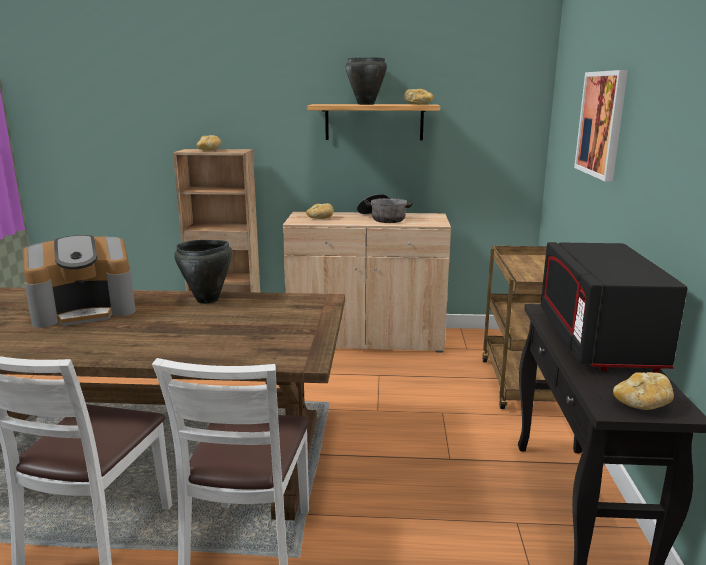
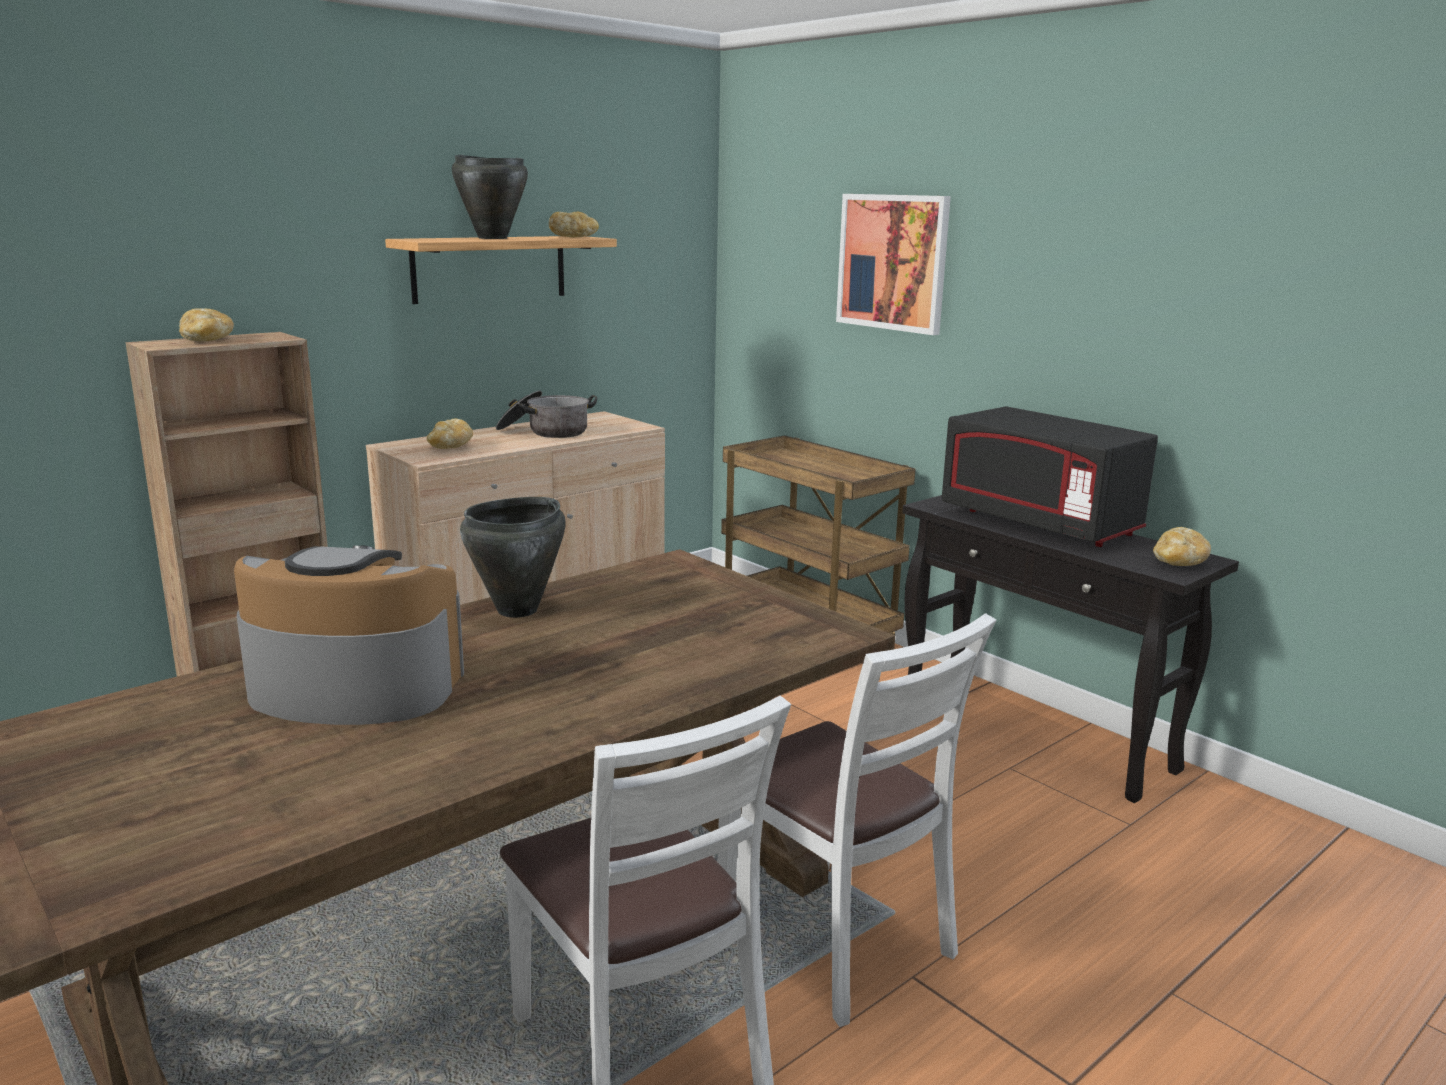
camera: 45 degrees left, 0 degrees up
coffee machine [23,235,136,328] -> coffee machine turned 105 degrees counterclockwise [234,545,464,725]

